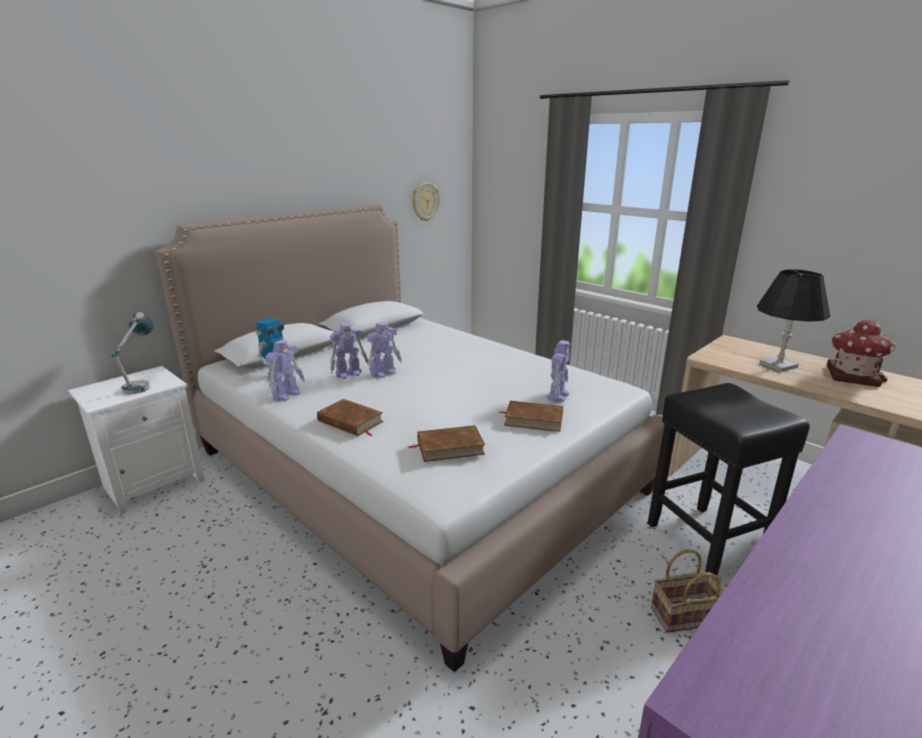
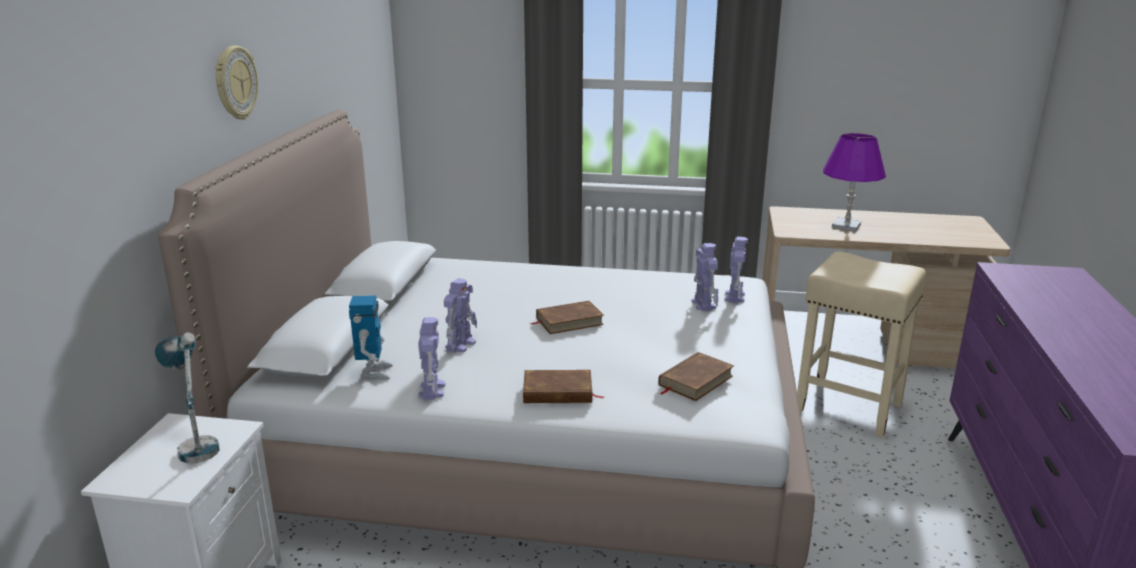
camera: 35 degrees left, 0 degrees up
toy robot [367,322,402,378] -> toy robot moved to [724,237,748,303]
wall clock [412,182,440,221] -> wall clock moved to [215,46,258,120]
brown book [499,401,563,432] -> brown book moved to [530,301,604,334]
black stool [648,383,810,575] -> beige stool [797,251,926,438]
basket [651,549,724,633] -> none
black table lamp [757,269,830,372] -> purple table lamp [823,133,886,231]
toy house [827,320,896,387] -> none

